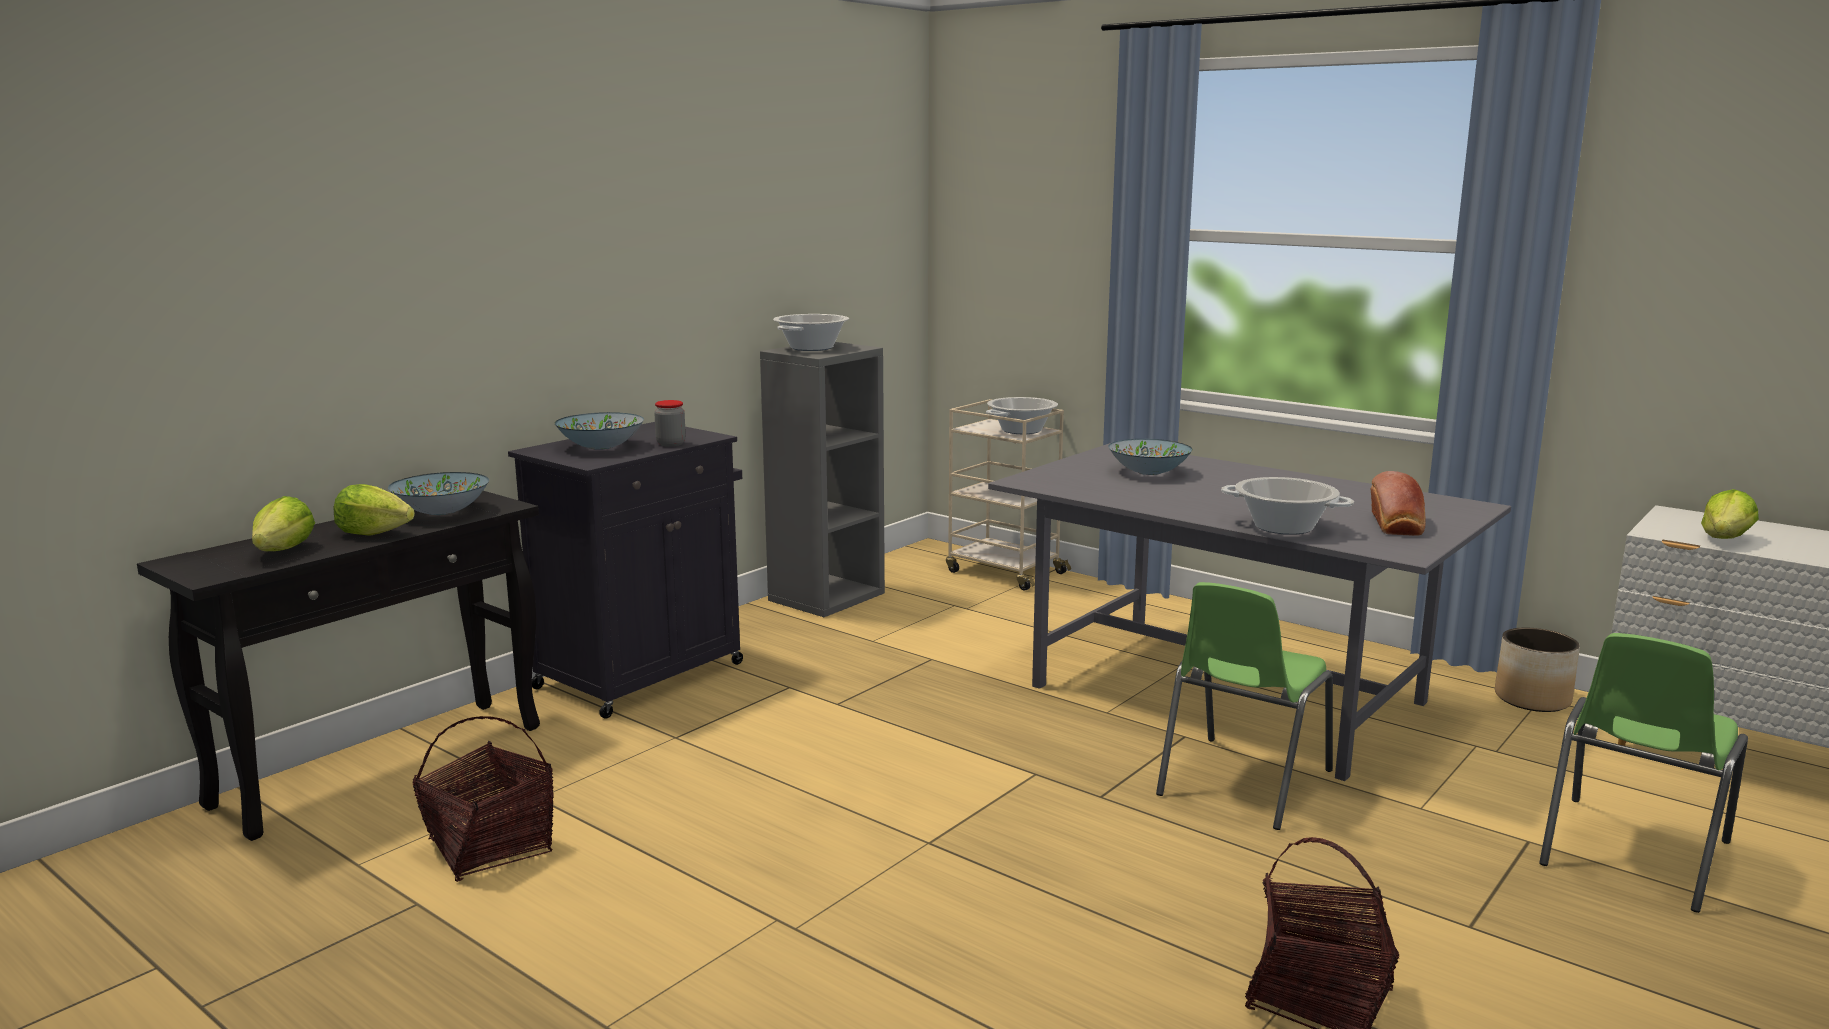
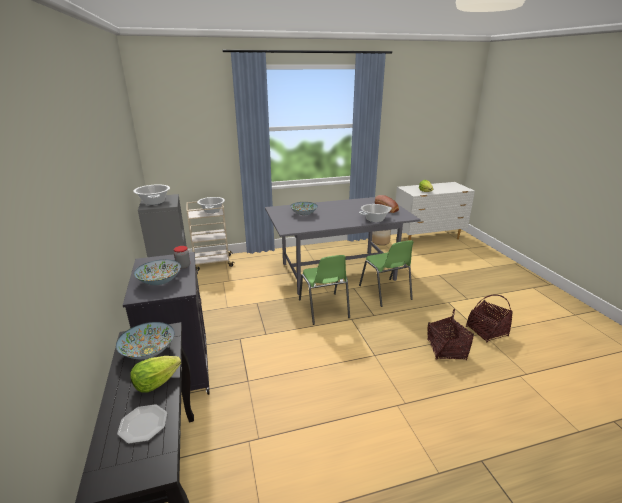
camera: 55 degrees left, 10 degrees up
lettuce [252,496,315,551] -> plate [117,404,167,444]
basket [413,716,554,882] -> basket moved to [427,309,474,360]
green chair [1539,633,1748,913] -> green chair moved to [299,255,350,325]

